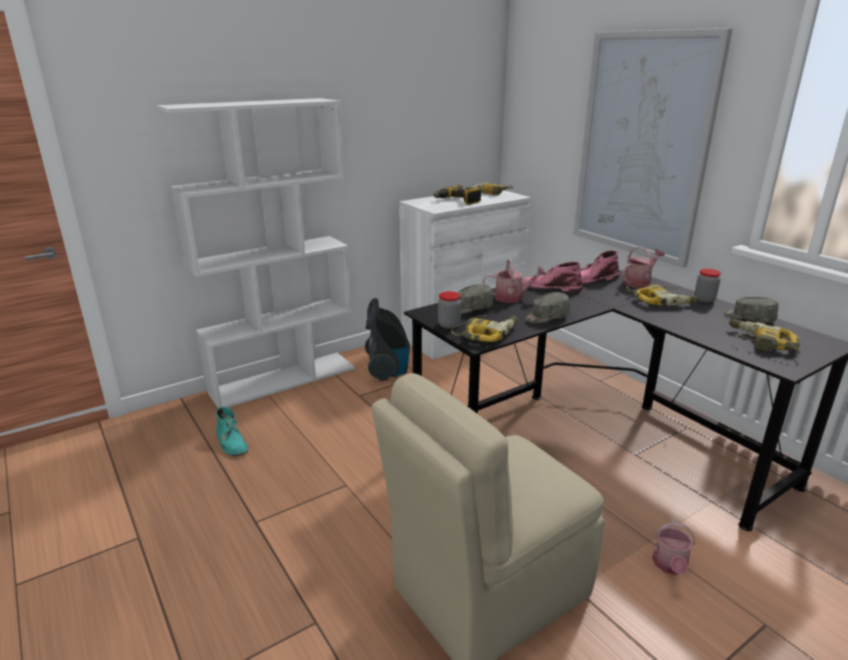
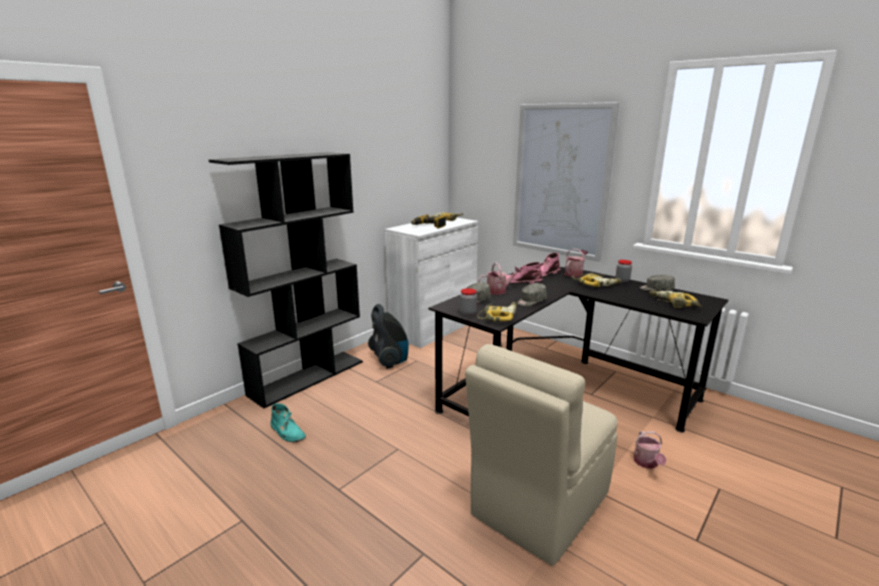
camera: 15 degrees left, 5 degrees down
white bookcase [157,98,355,408] -> black bookcase [209,152,363,408]

